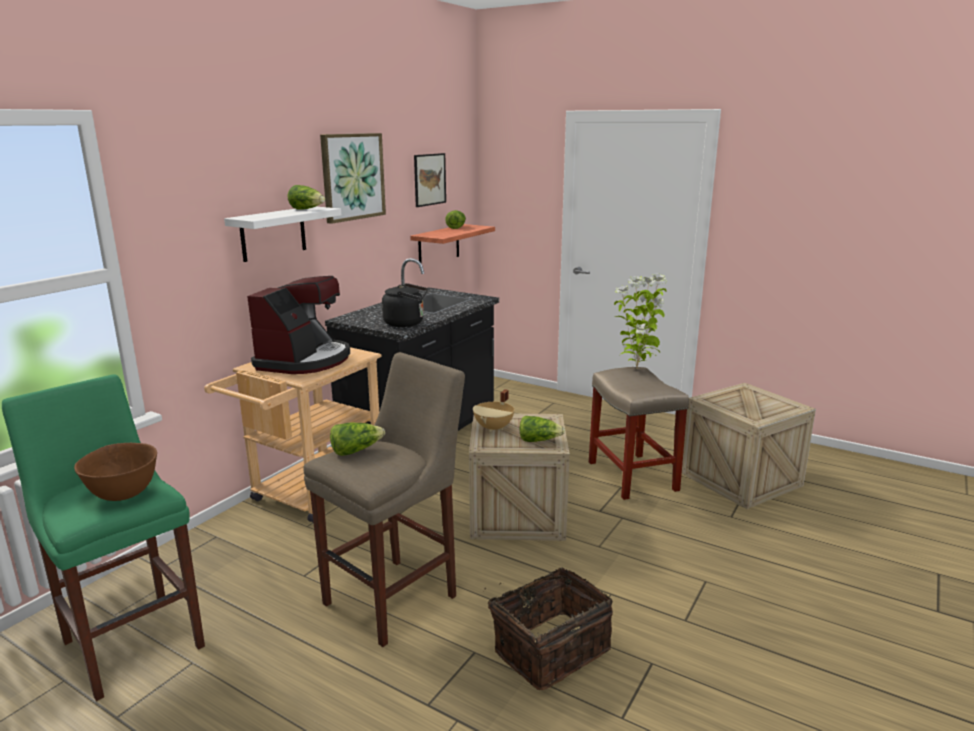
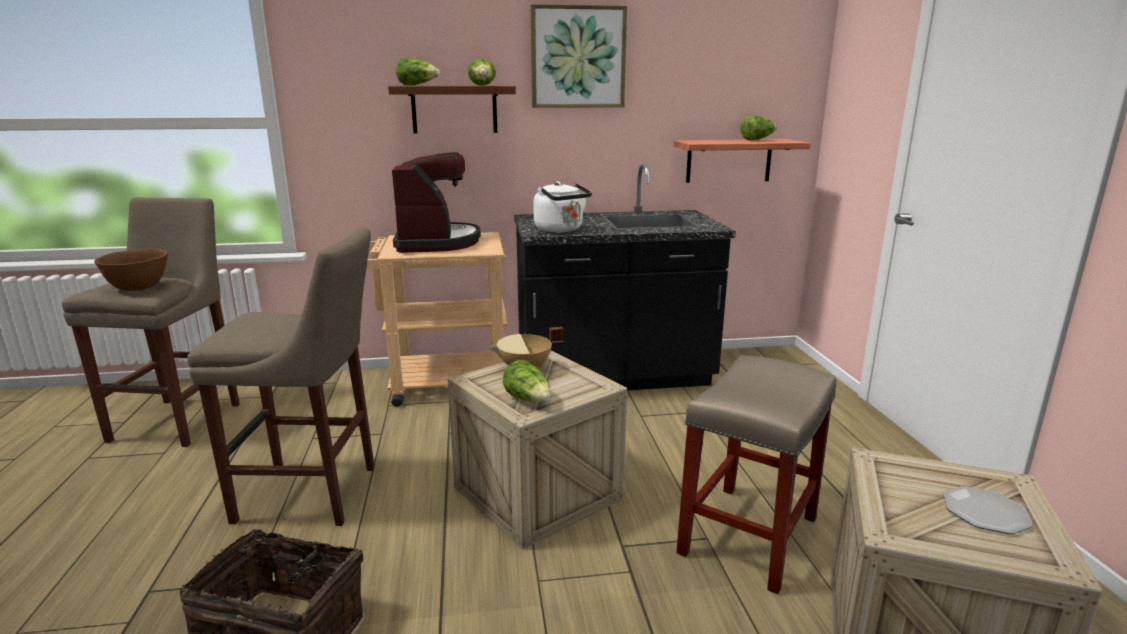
camera: 50 degrees right, 0 degrees up
green stool [2,374,205,701] -> beige stool [62,197,240,447]
white shelf [224,207,341,262] -> brown shelf [388,86,516,134]
coffee machine [247,276,350,374] -> coffee machine turned 75 degrees counterclockwise [392,152,481,253]
lettuce [330,422,385,456] -> lettuce moved to [396,58,440,86]
black kettle [382,283,428,327] -> white kettle [533,181,592,233]
picture [414,153,446,207] -> none
potted plant [614,273,667,369] -> none
none -> plate [943,486,1033,534]

